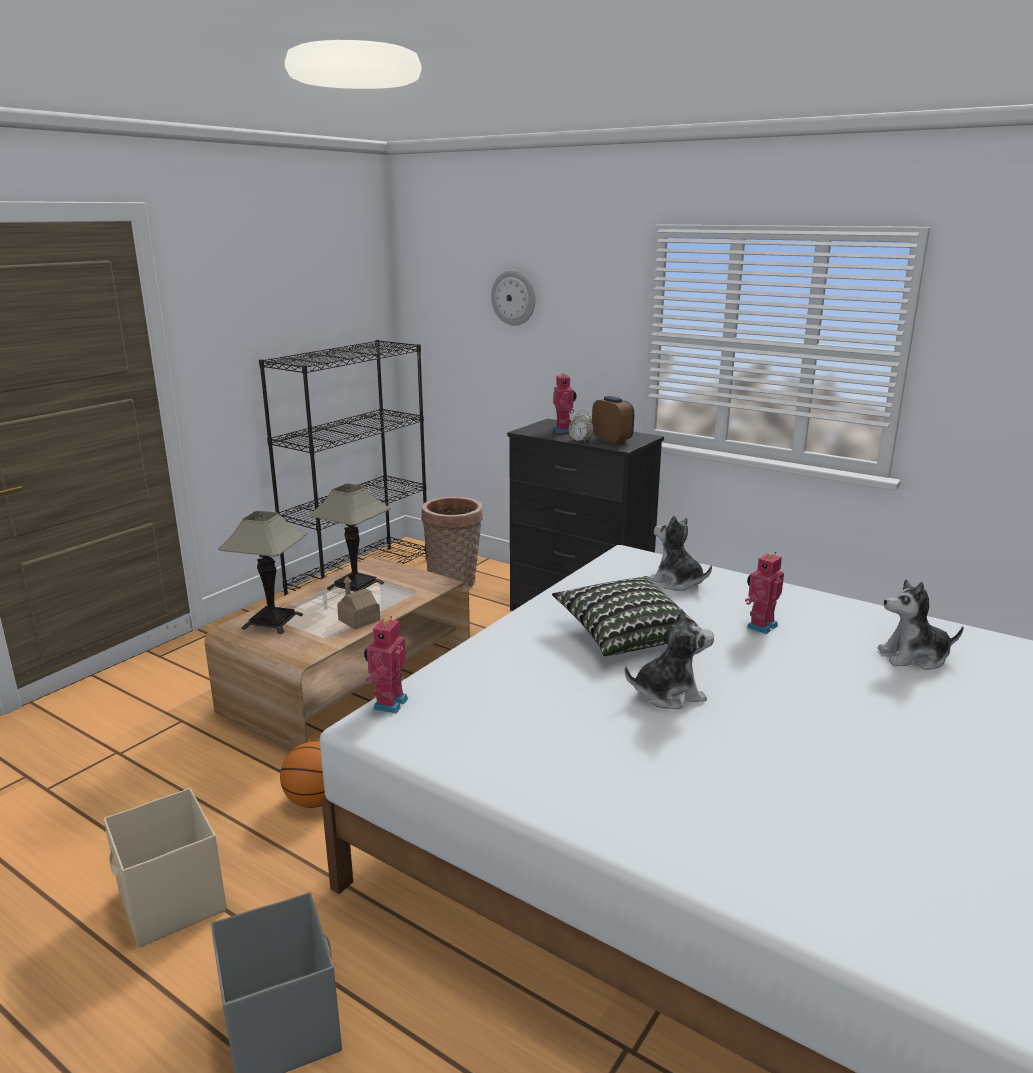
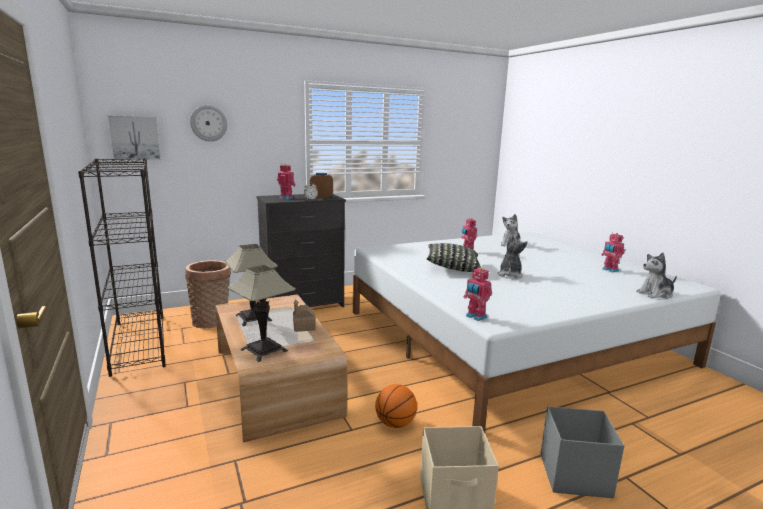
camera: 60 degrees left, 5 degrees down
plush toy [649,515,712,591] -> plush toy moved to [636,252,677,299]
none -> picture [107,115,161,161]
none -> toy robot [601,233,625,273]

